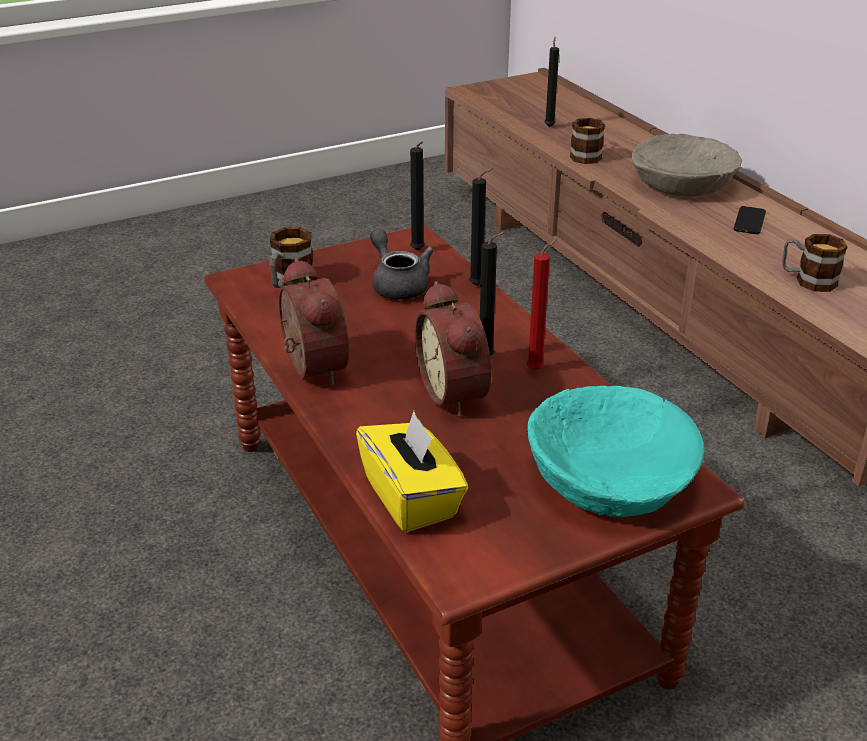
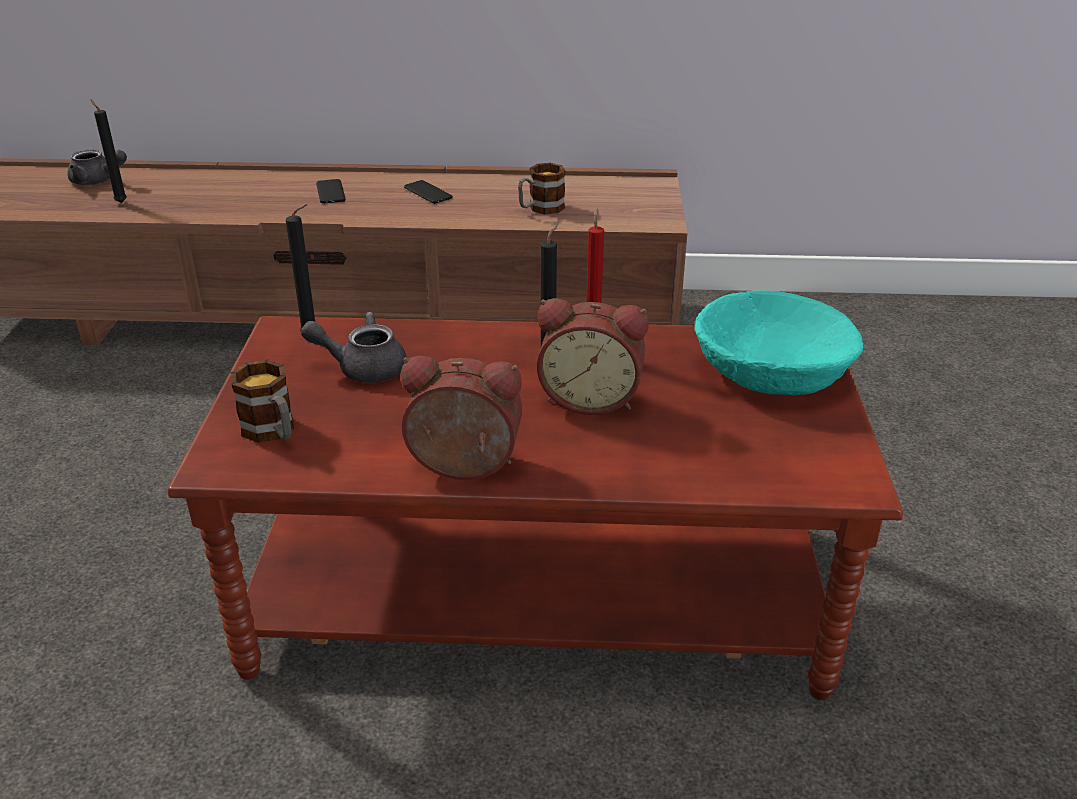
camera: 60 degrees left, 0 degrees up
yellow tissue box [356,411,468,533] -> none
black candle [469,168,494,286] -> none
mug [570,117,605,164] -> none
beige bowl [631,133,742,197] -> phone [316,179,346,204]
none -> grey teapot [68,149,127,185]

